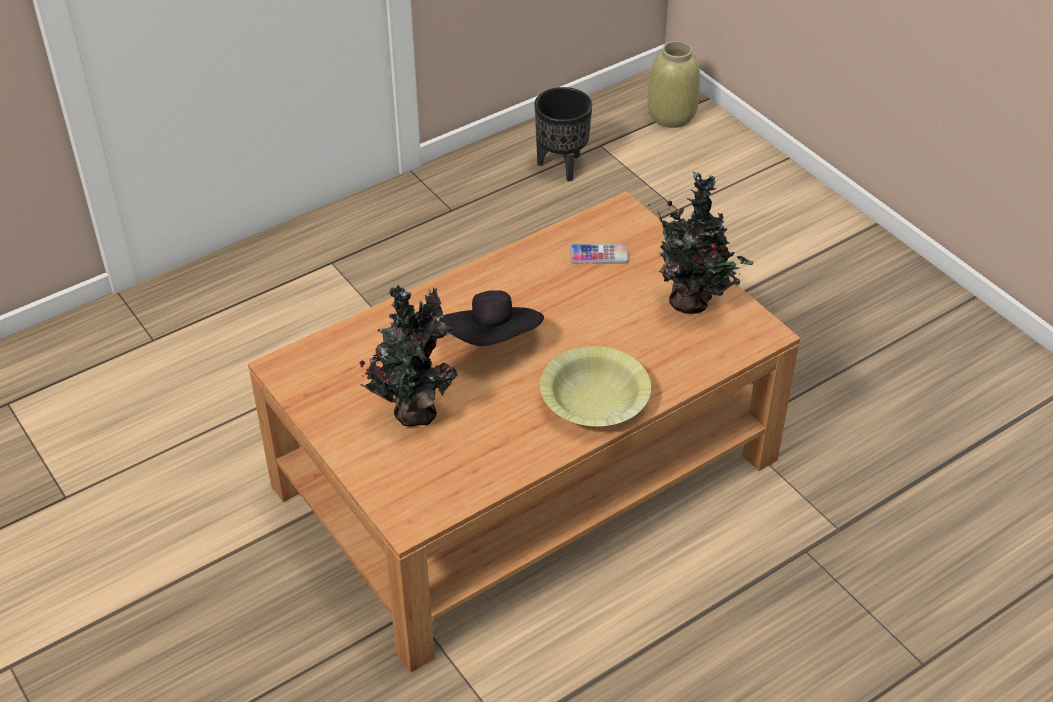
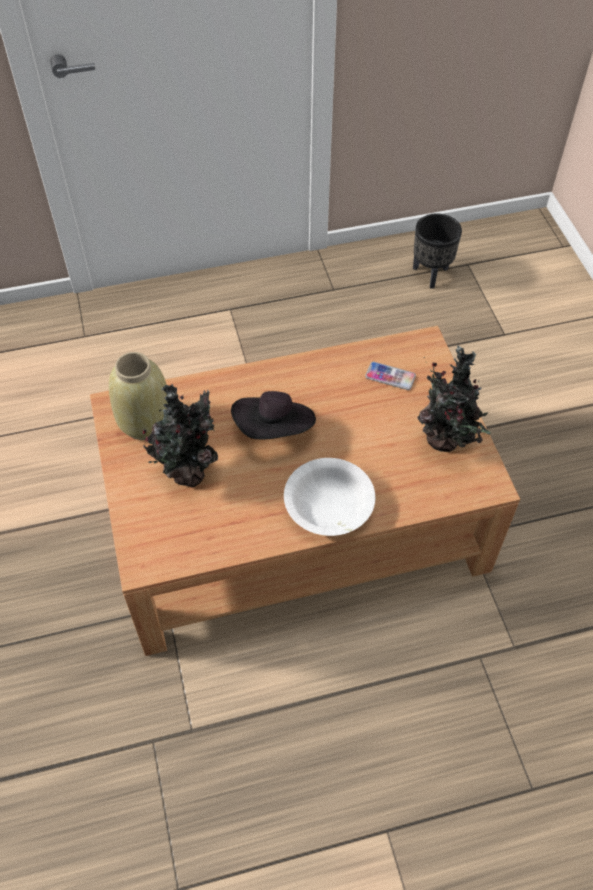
camera: 20 degrees right, 10 degrees up
yellow bowl [540,346,651,426] -> white bowl [284,458,375,536]
beige vase [648,41,700,128] -> beige vase moved to [109,352,169,440]

